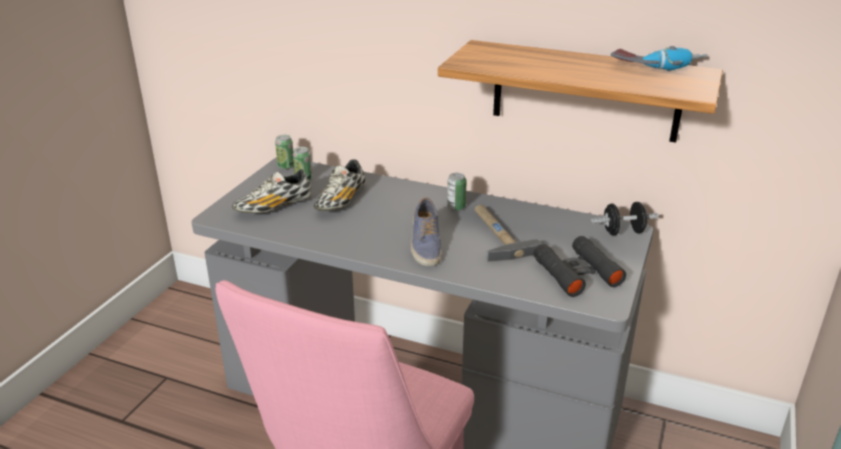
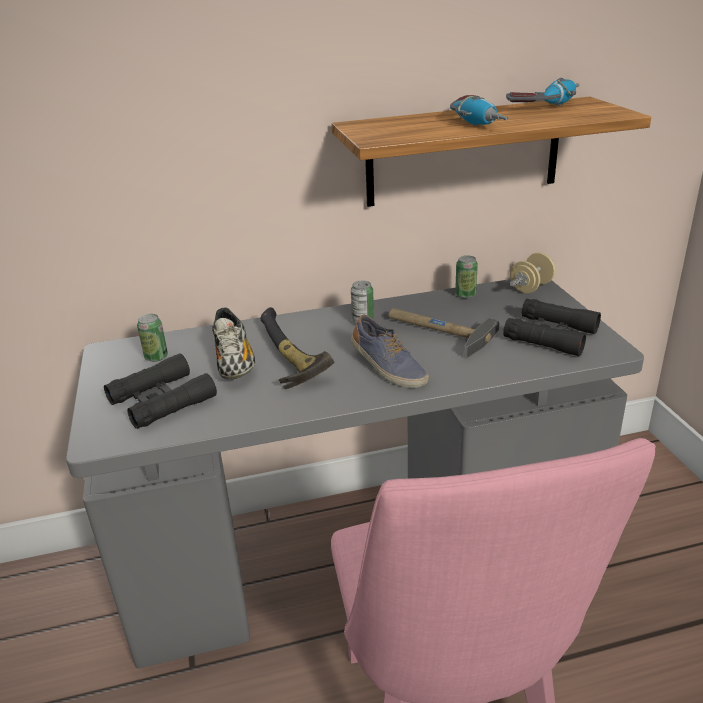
camera: 35 degrees left, 0 degrees up
shoe [232,169,312,213] -> black binoculars [104,353,217,429]
can [275,135,294,169] -> can moved to [455,255,478,298]
black dumbbell [591,202,659,235] -> beige dumbbell [510,252,555,293]
none -> hammer [261,307,334,389]
none -> power drill [450,95,508,126]

